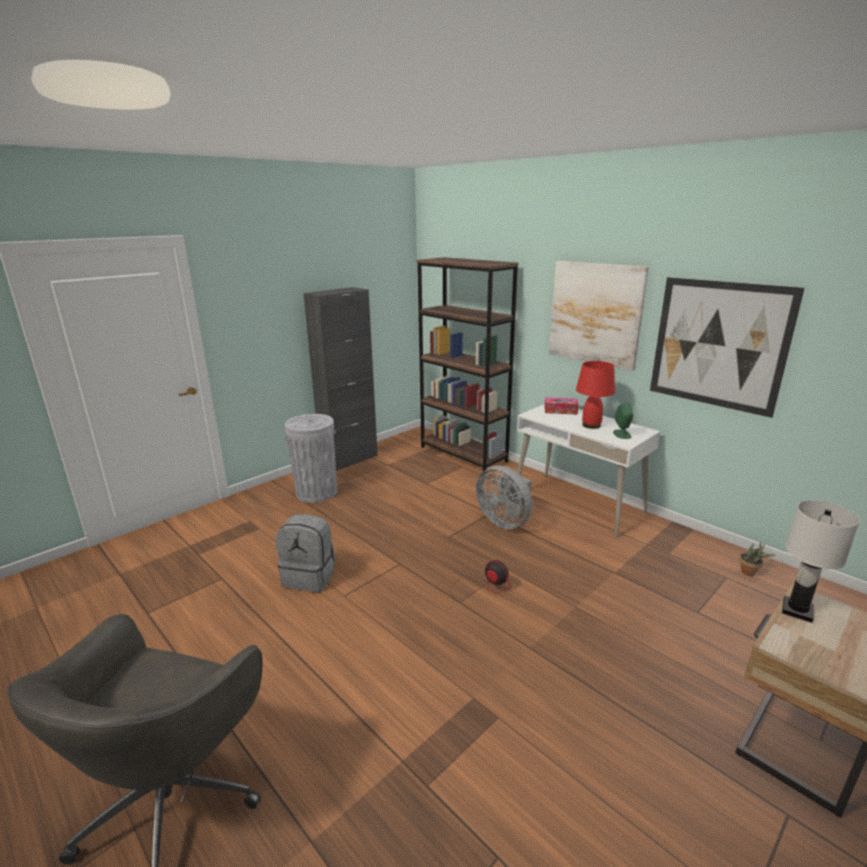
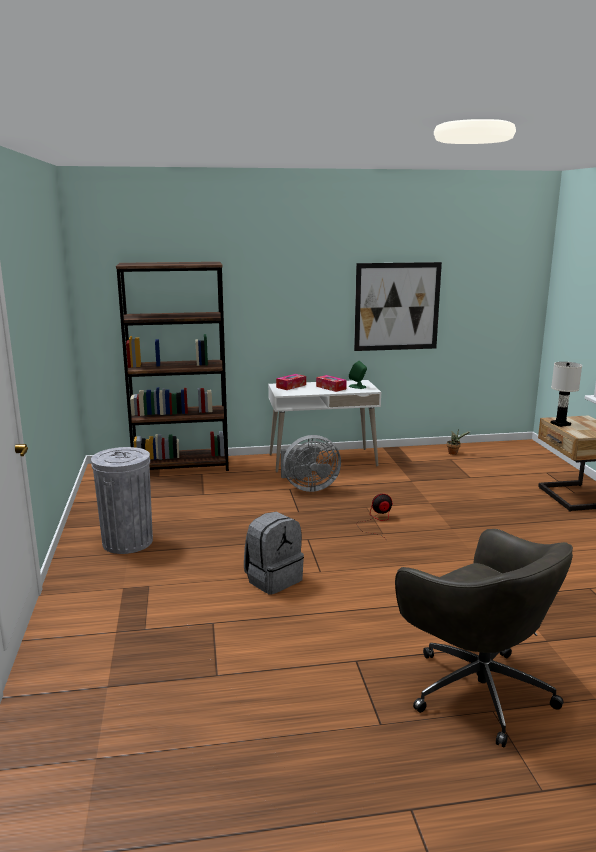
camera: 55 degrees left, 5 degrees down
black cabinet [304,287,378,471] -> none
picture [549,261,649,371] -> none
red table lamp [576,361,615,429] -> tissue box [316,375,347,392]

